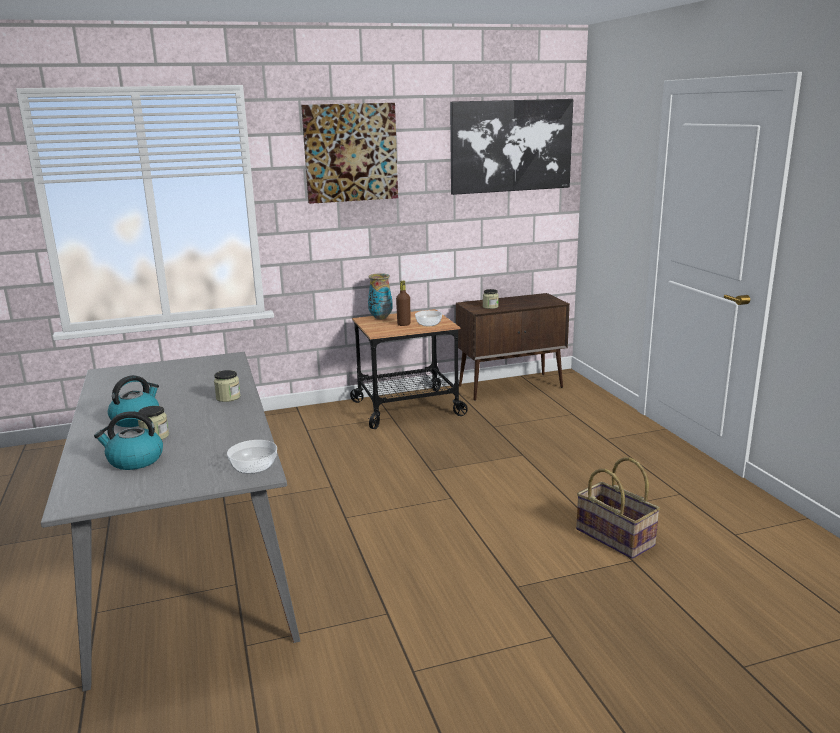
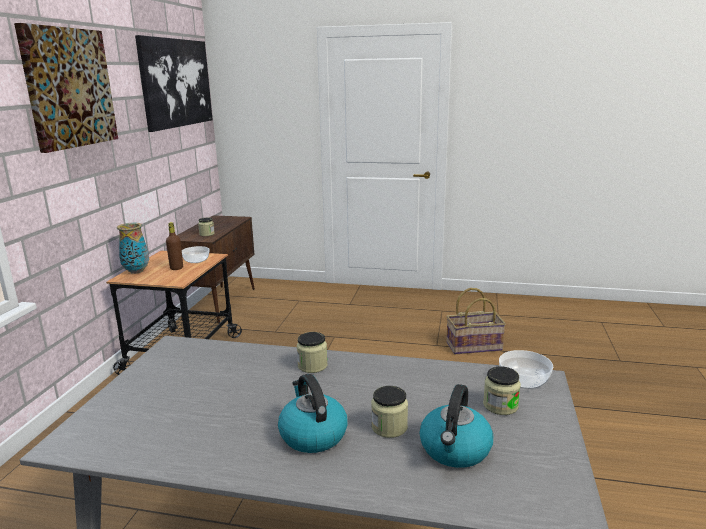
camera: 60 degrees left, 0 degrees up
none -> jar [483,366,521,415]

